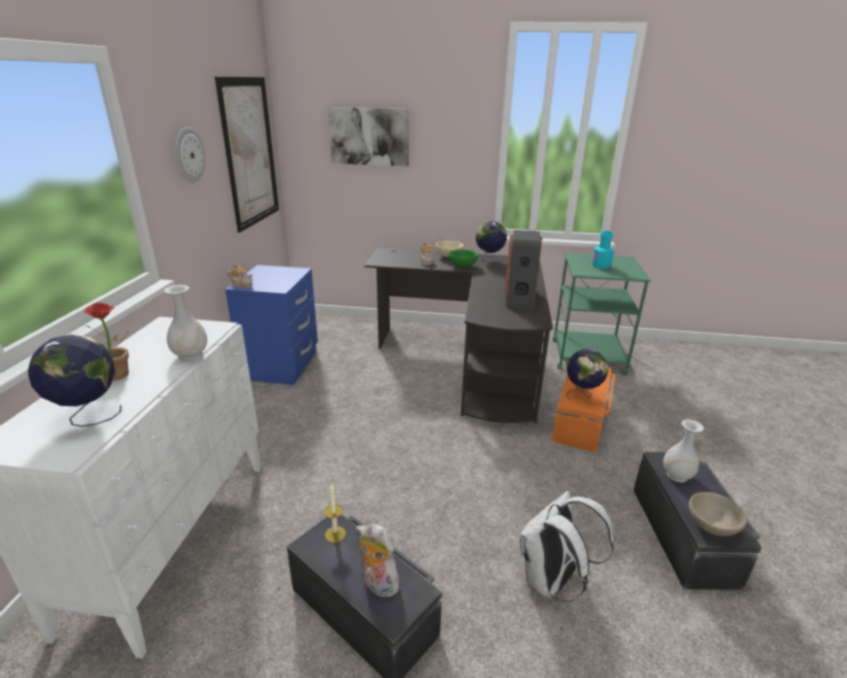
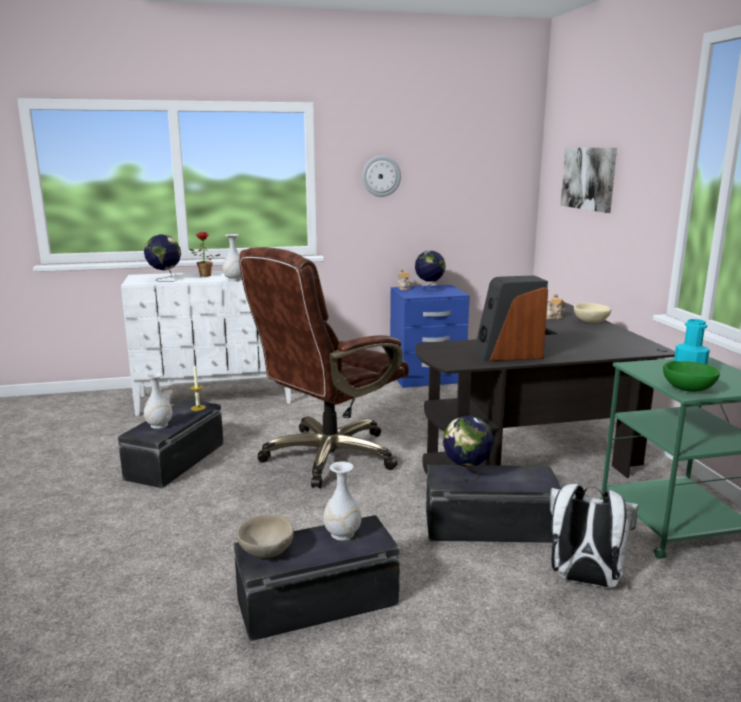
camera: 70 degrees right, 10 degrees down
picture [215,77,279,233] -> none
plush toy [356,524,403,597] -> white vase [144,372,172,429]
green bowl [448,250,478,267] -> green bowl moved to [663,361,720,392]
globe [476,221,507,263] -> globe moved to [415,251,446,291]
white backpack [520,491,614,602] -> white backpack moved to [550,484,638,588]
orange storage box [552,367,615,453] -> black storage box [426,465,561,543]
none -> brown office chair [239,247,409,488]

